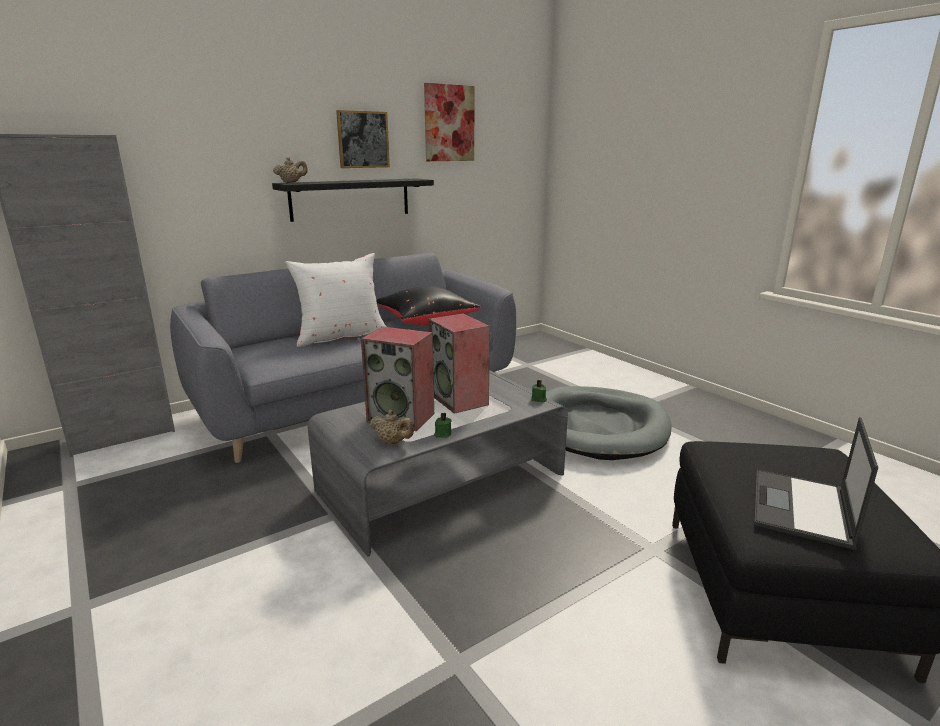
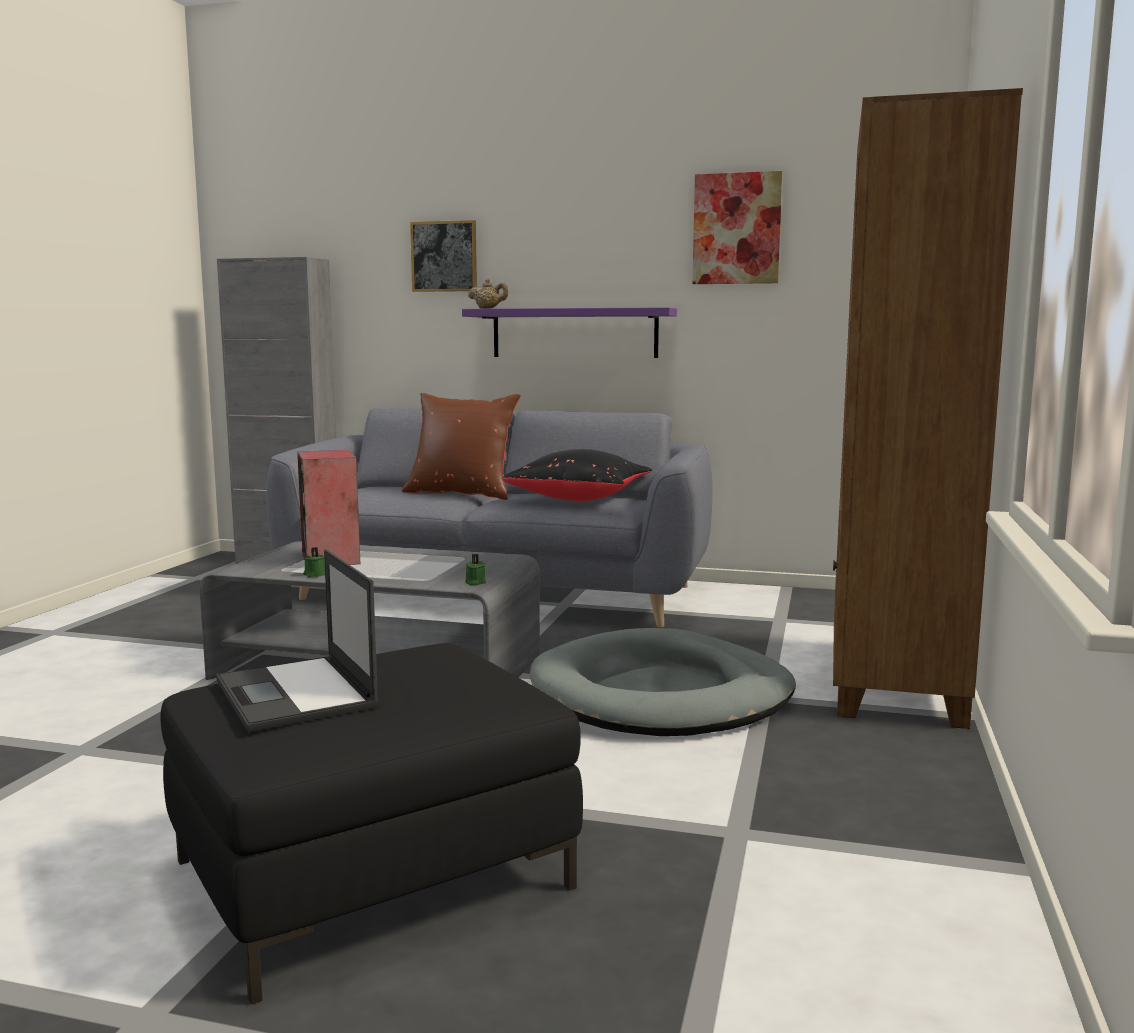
camera: 50 degrees right, 10 degrees down
black shelf [272,178,434,222] -> purple shelf [462,307,677,358]
white pillow [285,253,387,347] -> brown pillow [402,392,521,500]
picture [336,110,390,168] -> picture moved to [410,220,477,292]
beige teapot [370,410,414,444] -> none
speaker [428,313,490,414] -> none
laptop [754,417,878,550] -> laptop turned 105 degrees counterclockwise [216,549,379,732]
none -> brown bookcase [833,88,1023,729]

